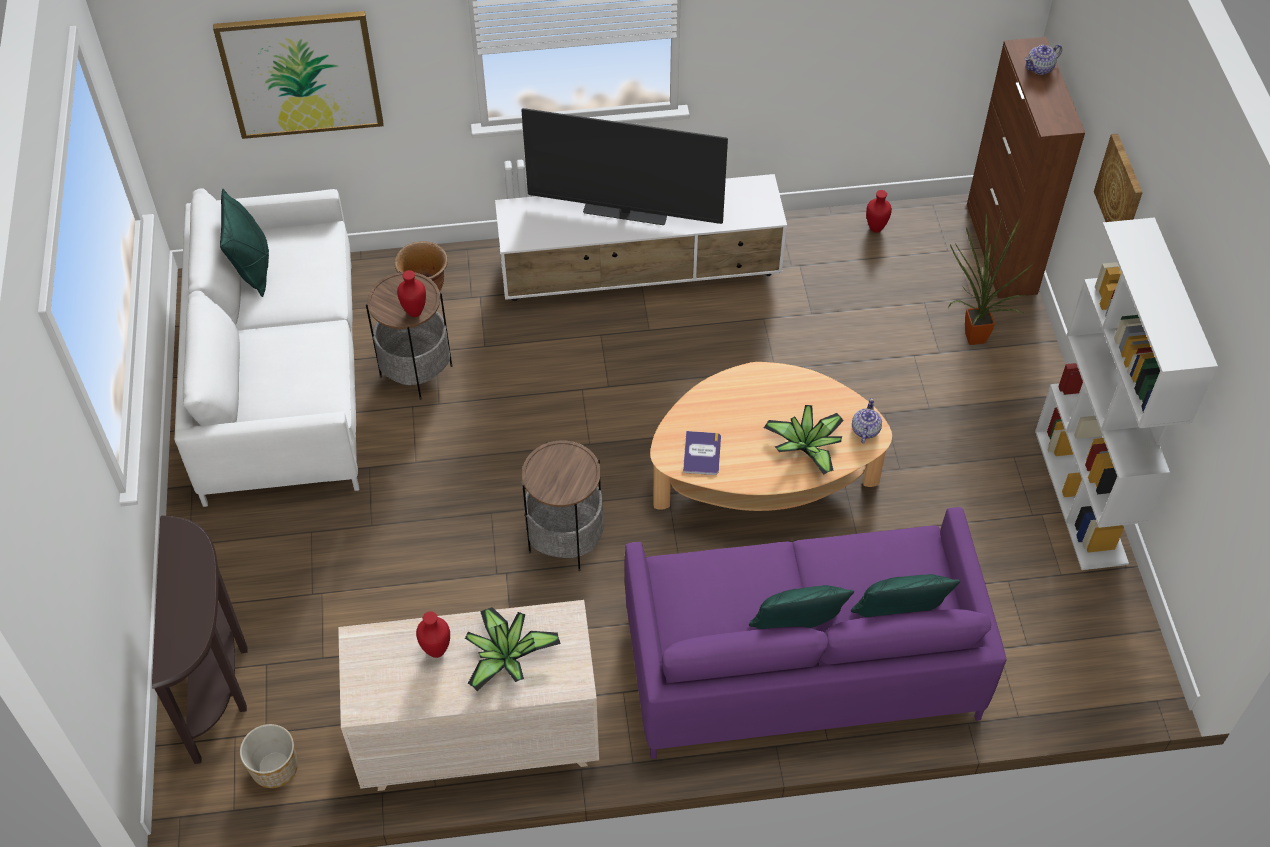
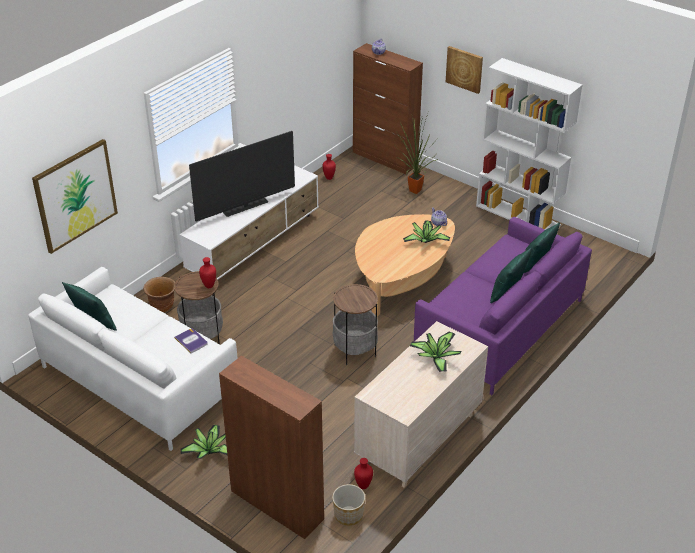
camera: 45 degrees left, 15 degrees down
brown console table [152,515,247,764] -> brown cabinet [219,356,324,539]
red vase [416,611,450,658] -> red vase moved to [354,458,373,489]
book [683,431,721,475] -> book moved to [174,328,208,353]
none -> potted plant [181,424,227,459]

